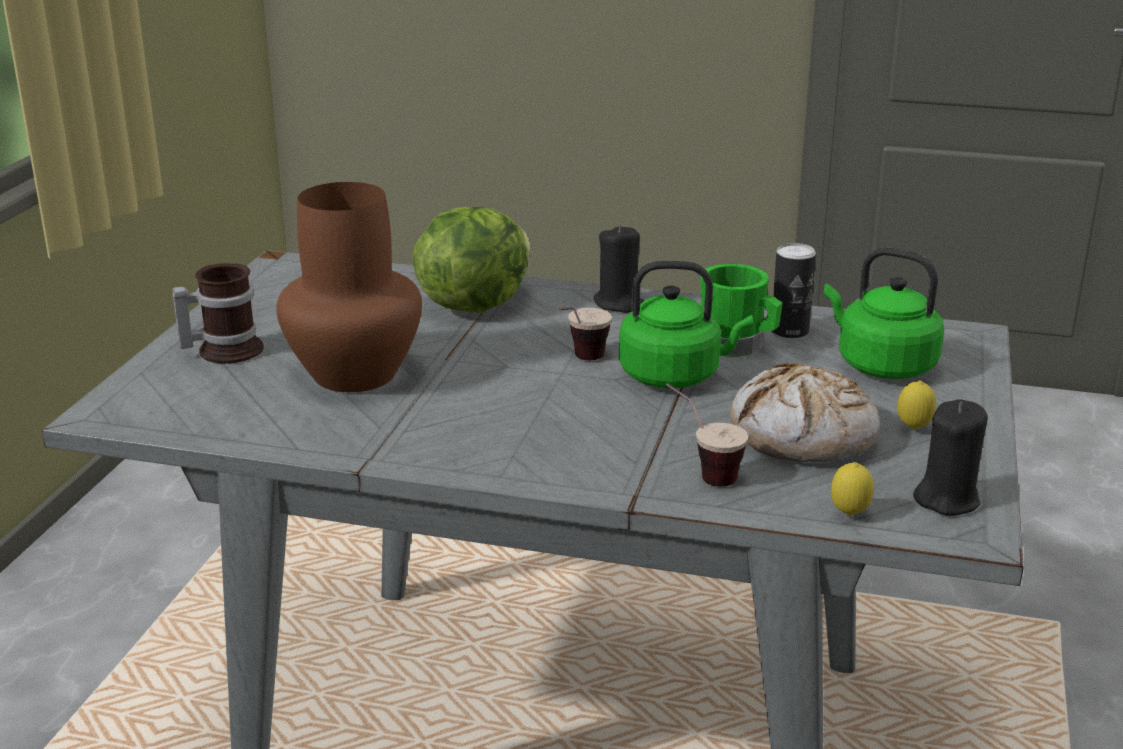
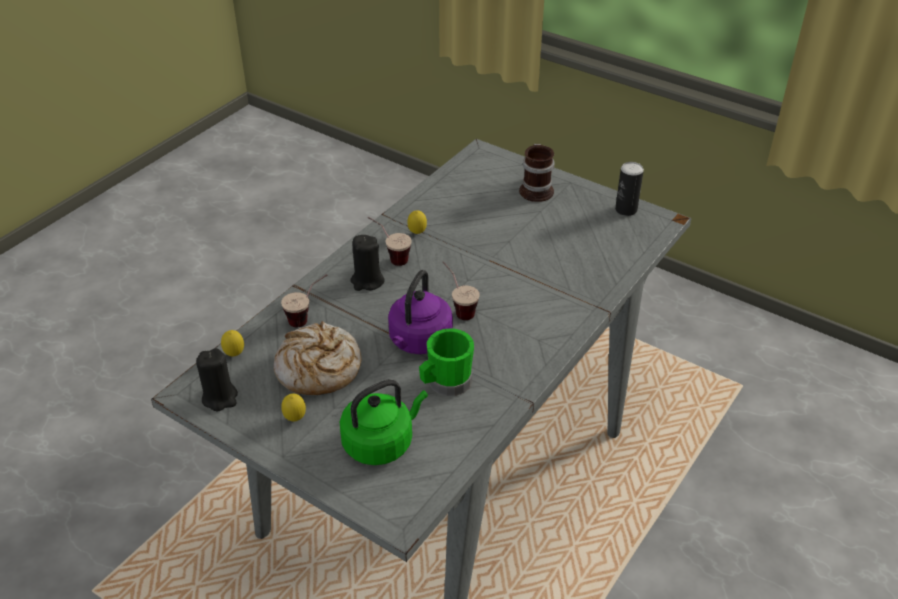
camera: 110 degrees right, 15 degrees up
brown vase [276,182,422,392] -> none
lettuce [412,206,530,312] -> none
black candle [594,224,644,313] -> black candle moved to [350,235,385,291]
green kettle [619,261,753,388] -> purple kettle [388,270,453,354]
can [772,243,816,338] -> can moved to [615,162,644,216]
none -> cup [368,217,412,266]
none -> lemon [407,211,427,234]

